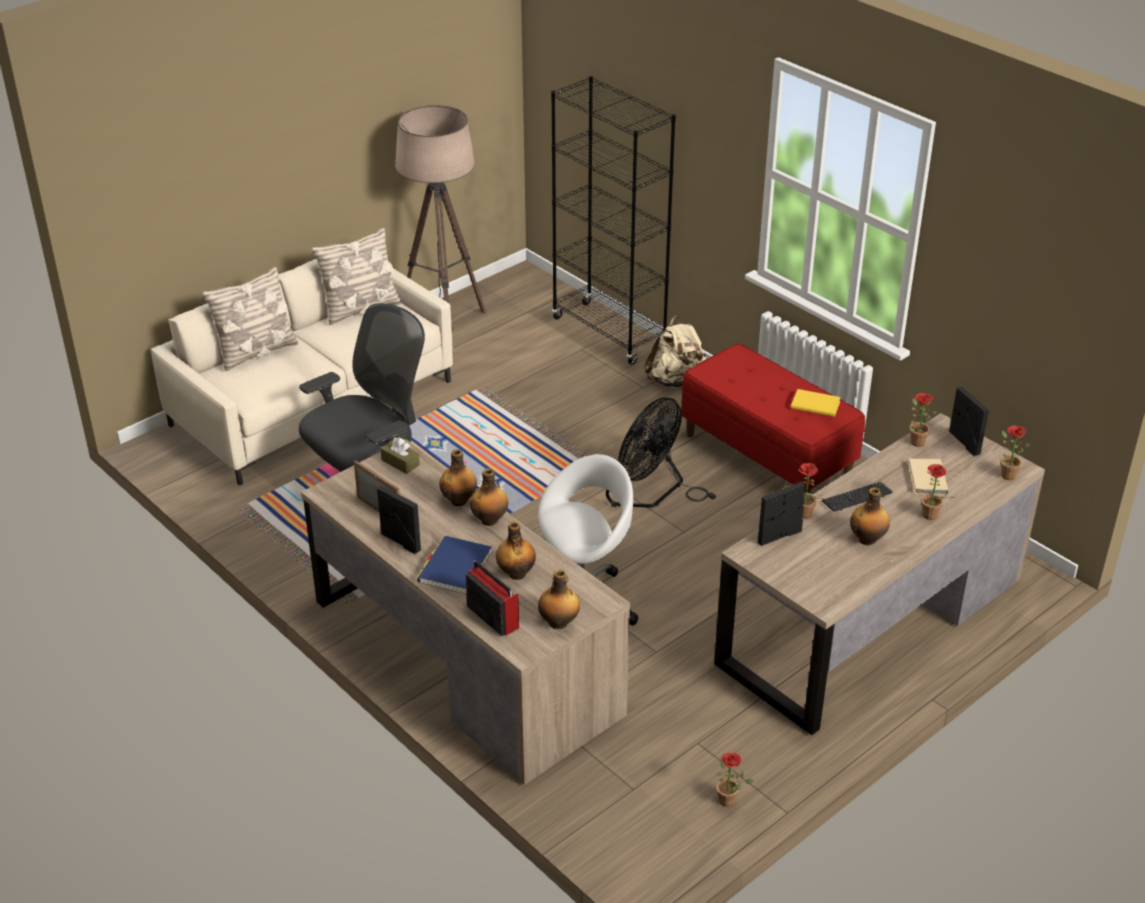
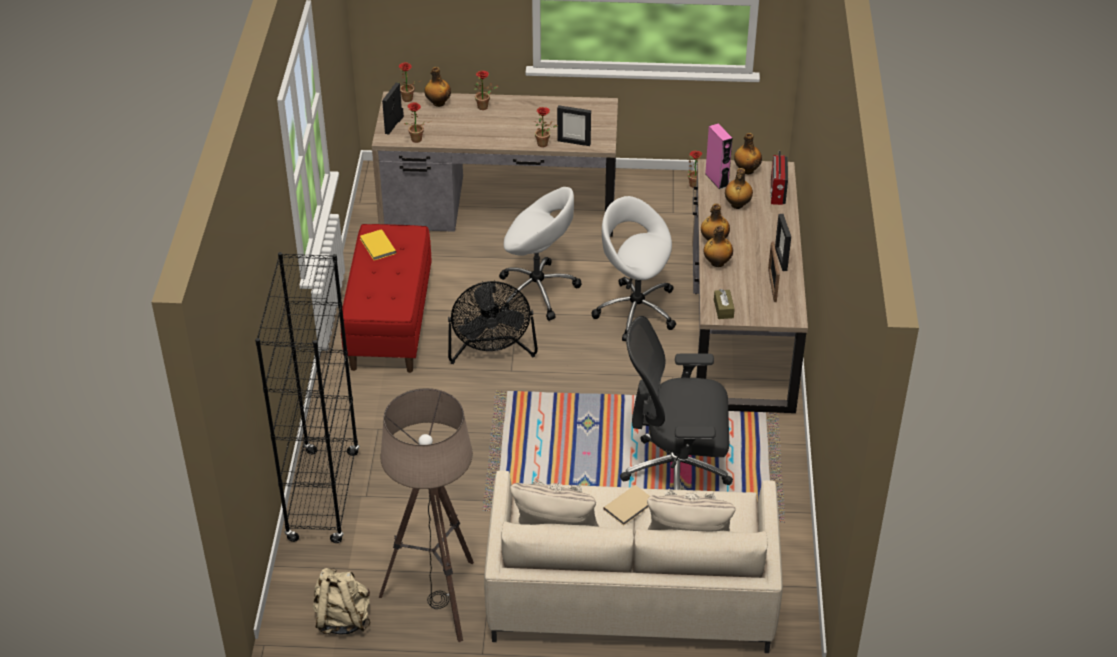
camera: 135 degrees left, 5 degrees up
blue book [417,536,492,595] -> none
beige backpack [645,316,706,387] -> beige backpack moved to [312,568,370,635]
keyboard [822,482,893,512] -> none
bottle [850,487,890,545] -> bottle moved to [424,67,451,107]
beige book [908,459,949,495] -> beige book moved to [603,485,650,526]
none -> white office chair [499,187,582,321]
none -> pink speaker [705,123,732,189]

